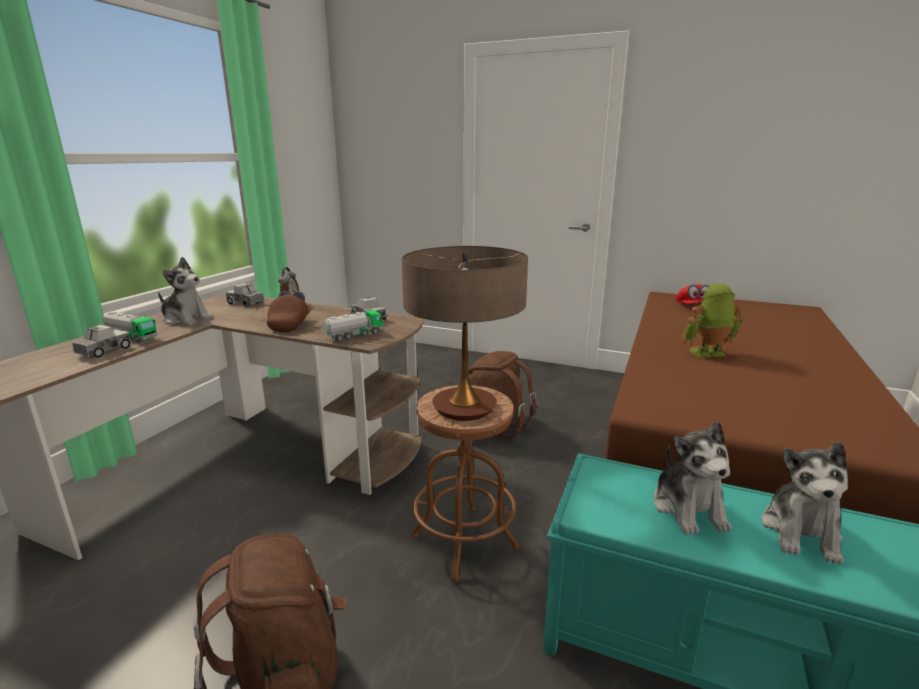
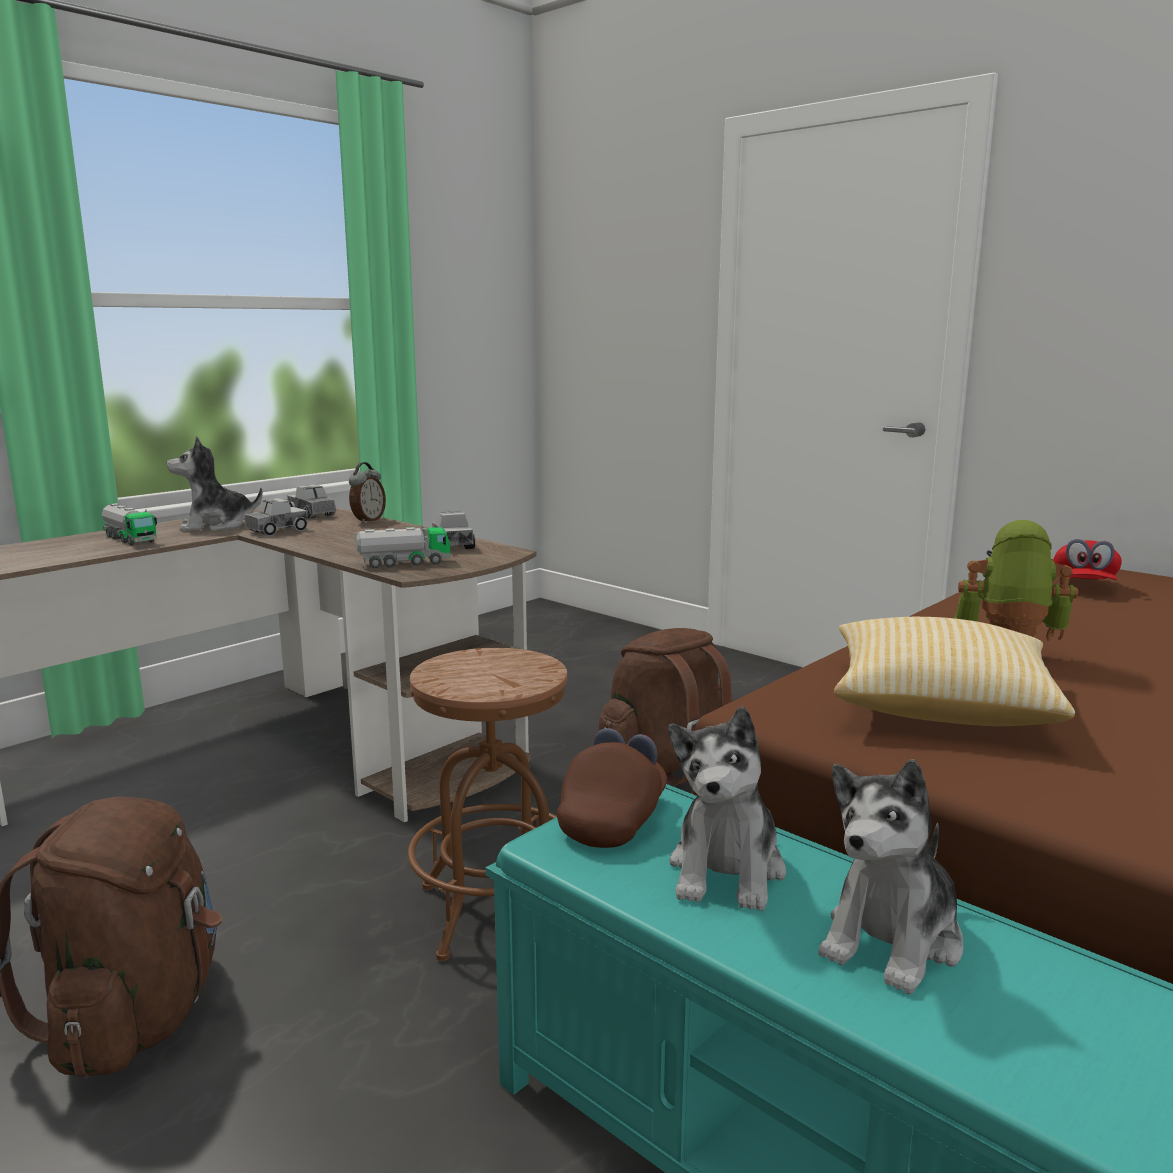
camera: 20 degrees right, 5 degrees down
toy truck [72,325,131,358] -> toy truck moved to [245,498,308,536]
plush toy [158,257,213,325] -> plush toy turned 120 degrees clockwise [167,436,263,532]
brown cap [267,291,310,332] -> brown cap moved to [557,728,667,848]
table lamp [402,246,528,421] -> none
none -> pillow [834,617,1075,726]

